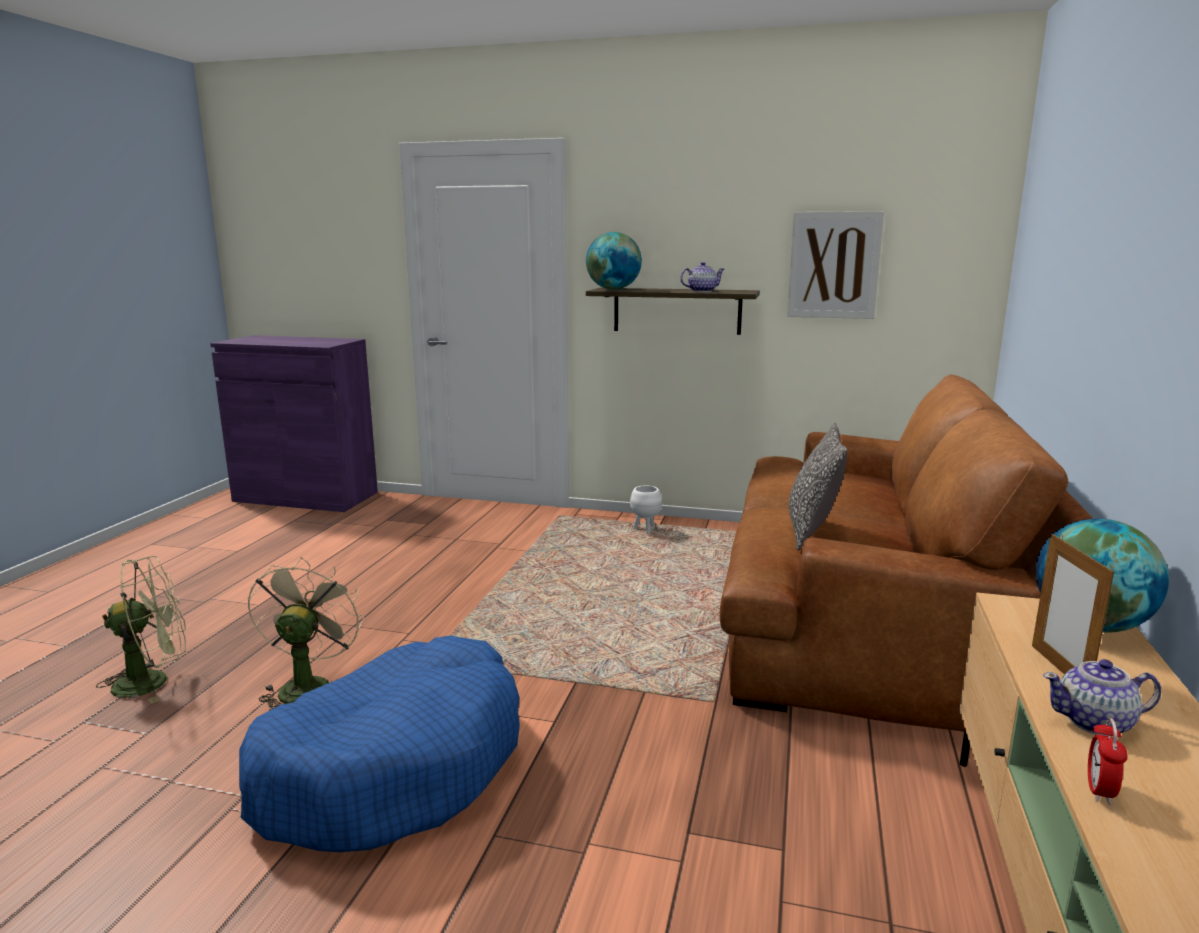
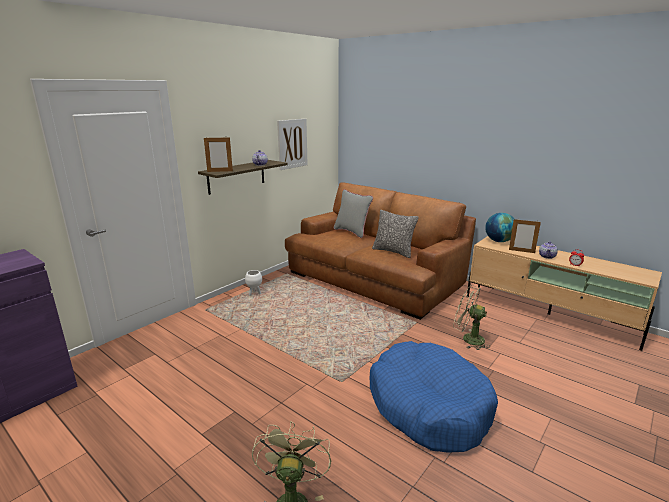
camera: 65 degrees left, 5 degrees up
beige fan [248,557,364,711] -> beige fan moved to [453,285,490,350]
globe [586,232,642,290] -> picture frame [204,136,233,172]
none -> grey pillow [334,189,373,238]

